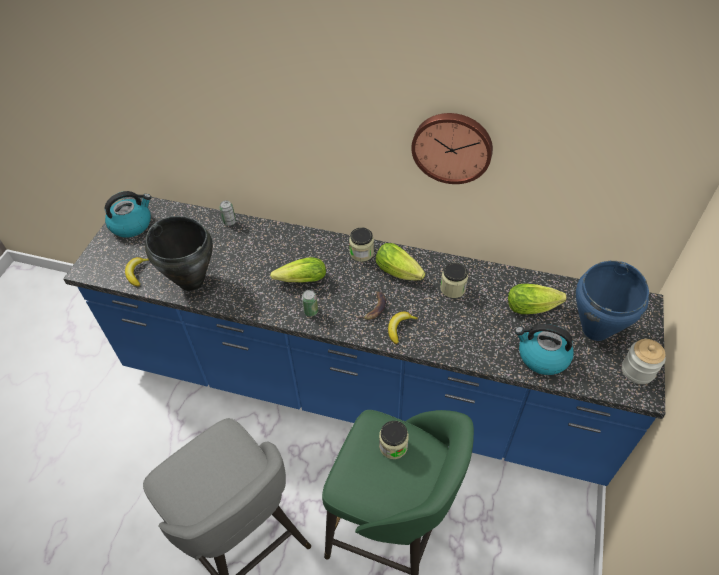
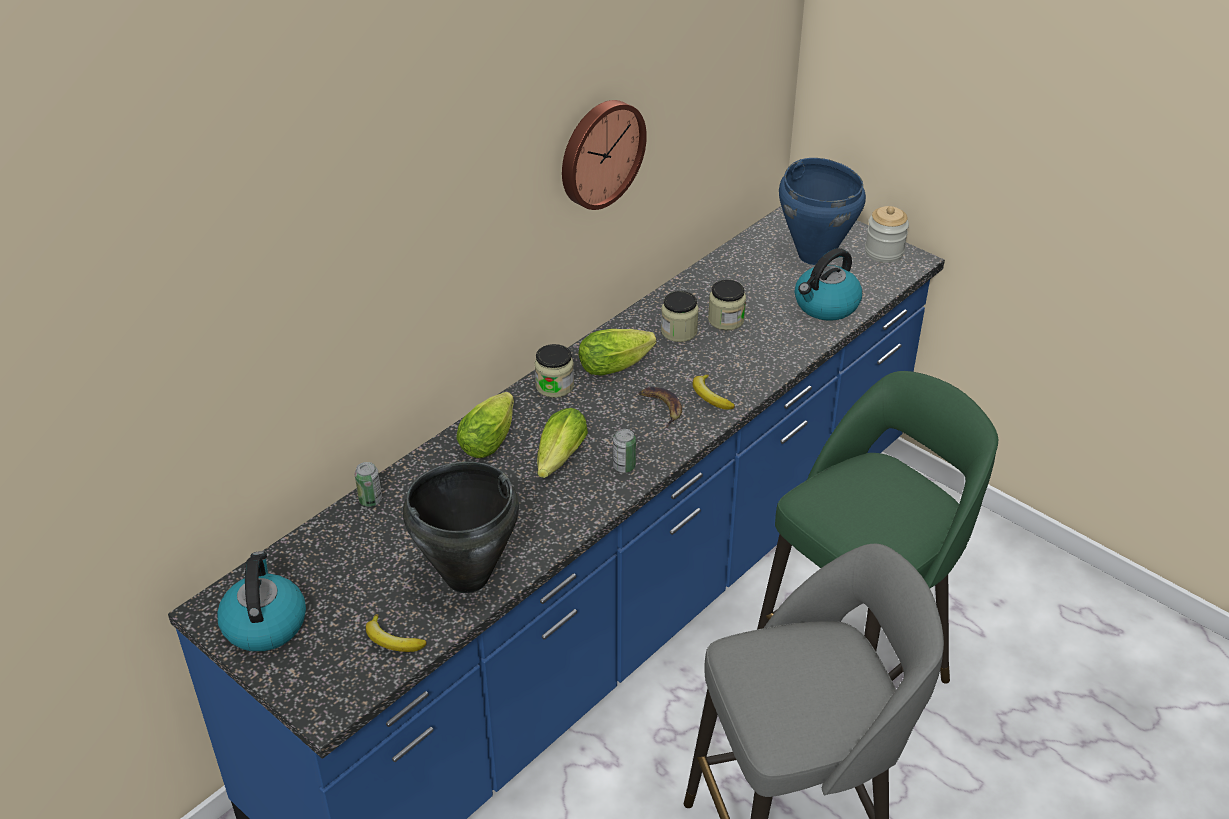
camera: 65 degrees left, 10 degrees down
jar [379,421,409,459] -> jar moved to [708,280,746,330]
lettuce [508,284,567,314] -> lettuce moved to [457,392,514,458]

